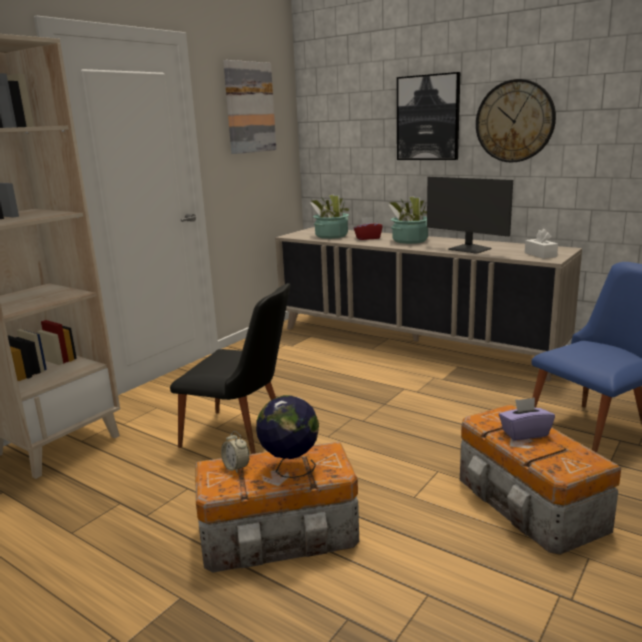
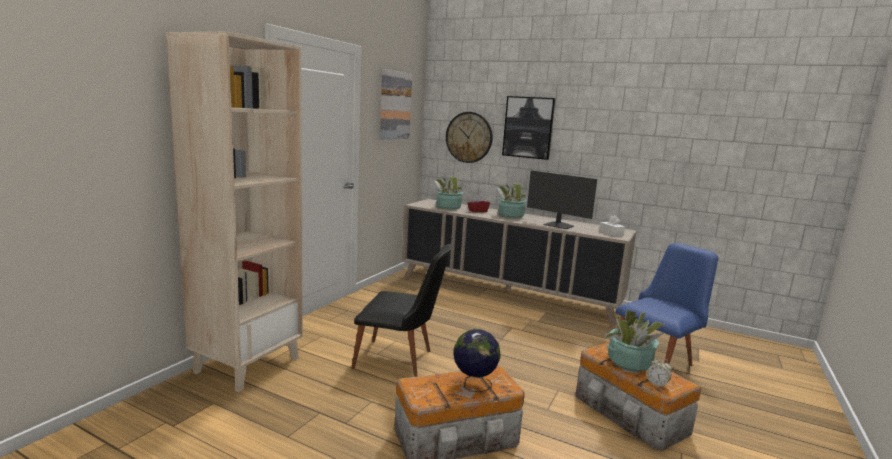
camera: 10 degrees left, 5 degrees down
alarm clock [221,431,249,474] -> alarm clock moved to [646,357,672,389]
wall clock [476,79,556,163] -> wall clock moved to [446,112,492,163]
purple tissue box [499,398,555,441] -> potted plant [605,310,664,372]

